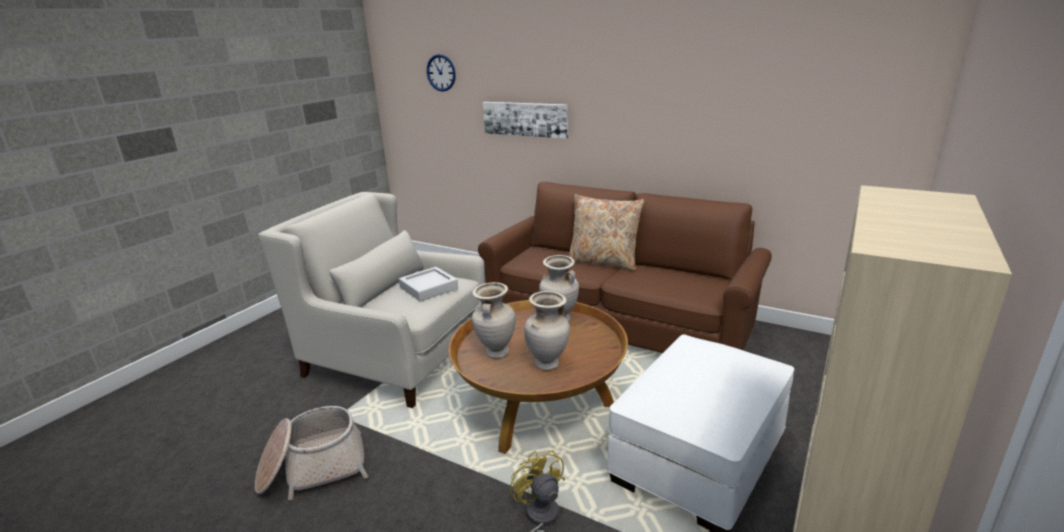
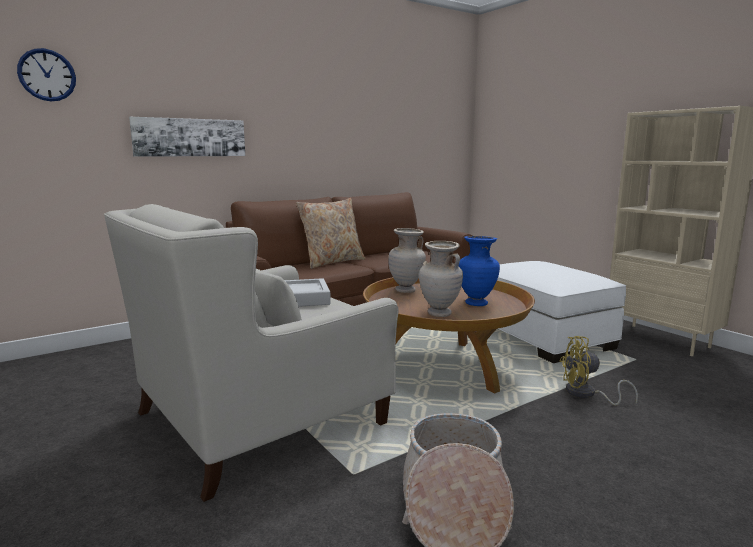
camera: 65 degrees left, 10 degrees down
beige vase [524,291,570,371] -> blue vase [459,236,500,306]

